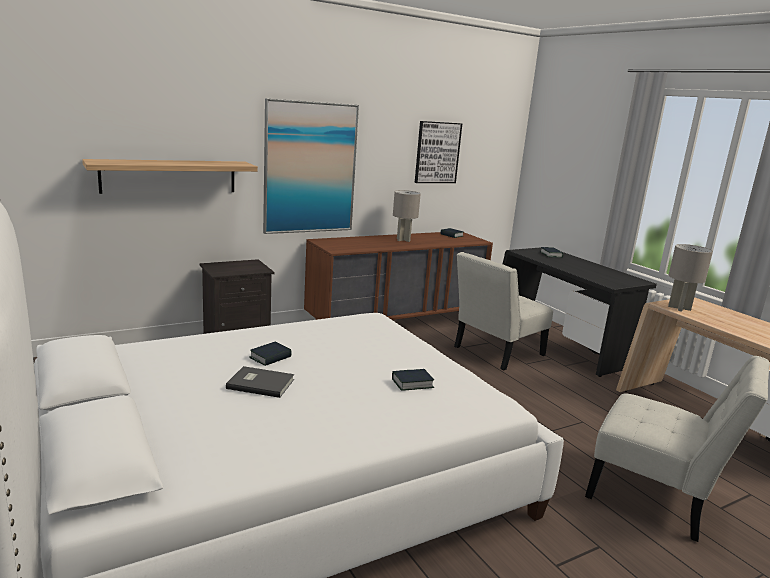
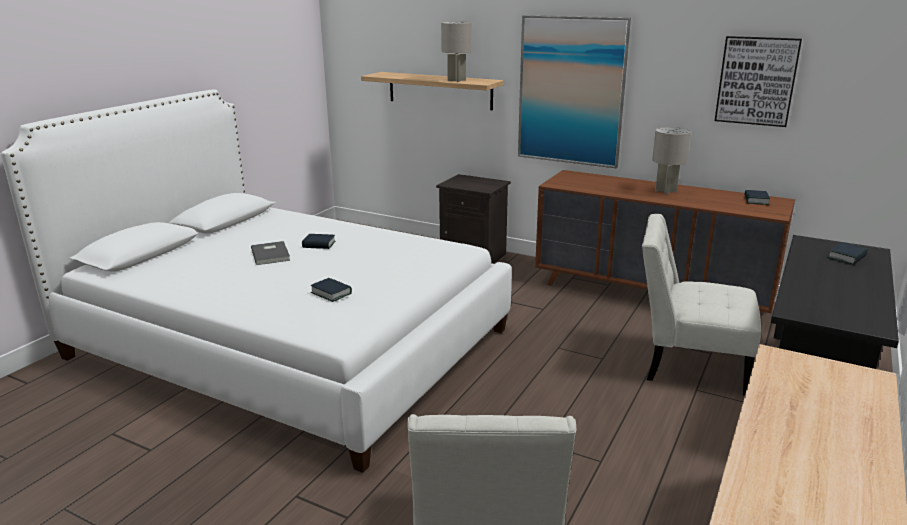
camera: 60 degrees right, 5 degrees up
grey table lamp [668,244,713,312] -> grey table lamp moved to [441,21,472,82]

